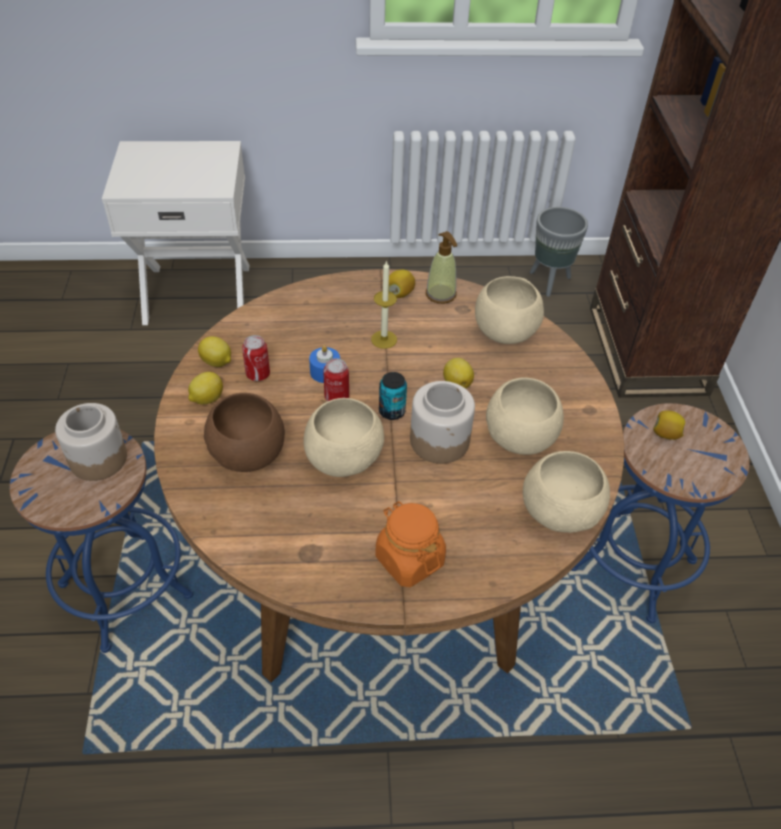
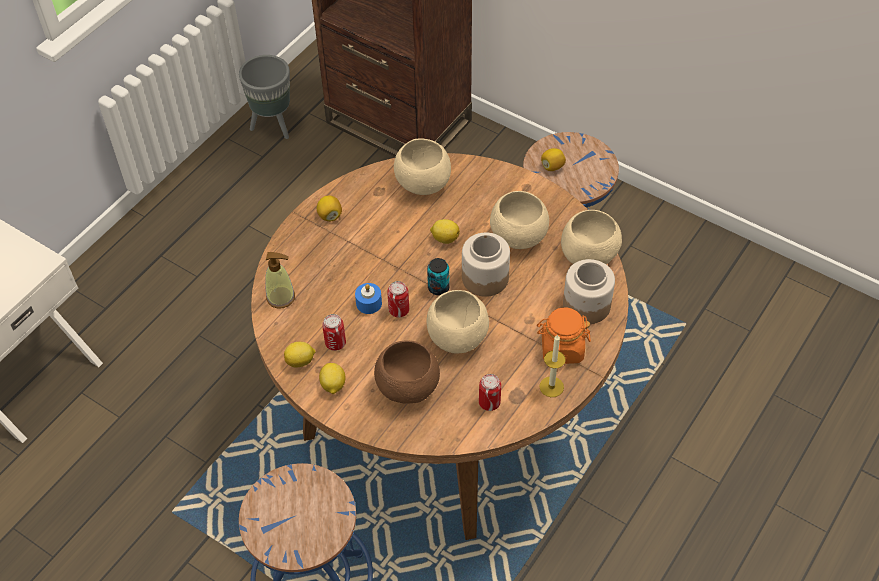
camera: 50 degrees left, 5 degrees up
jar [55,403,127,481] -> jar moved to [563,259,615,324]
candle [371,260,397,349] -> candle moved to [539,334,566,397]
soap dispenser [426,231,457,304] -> soap dispenser moved to [265,252,295,309]
none -> can [479,374,501,411]

